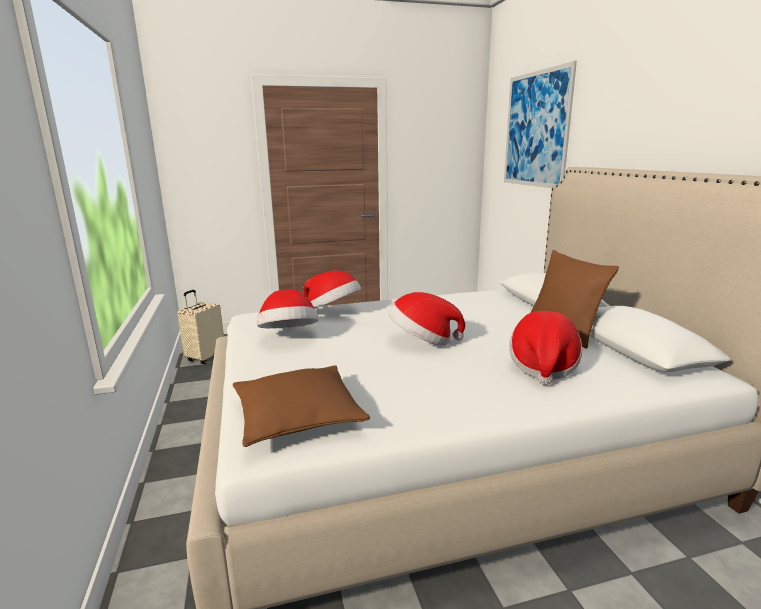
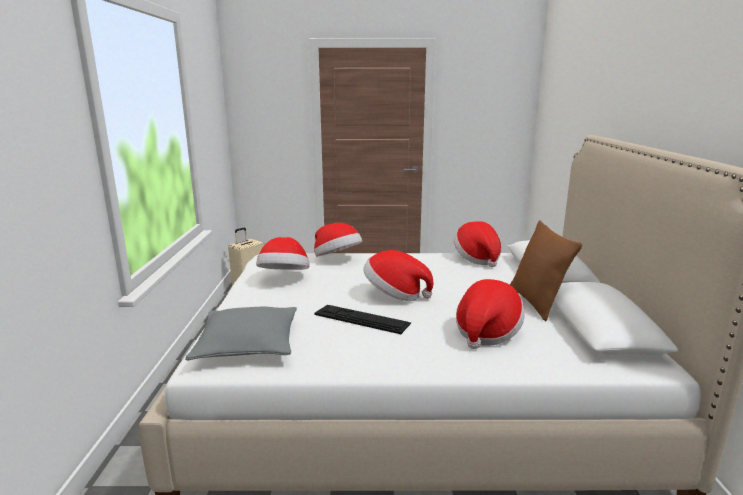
camera: 15 degrees right, 0 degrees up
brown pillow [233,366,370,447] -> grey pillow [185,307,297,361]
picture [504,61,577,188] -> none
none -> keyboard [314,305,411,334]
none -> hat [454,221,501,267]

